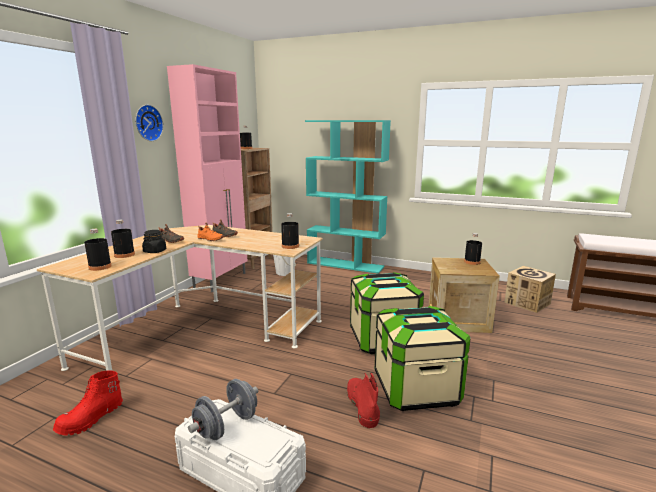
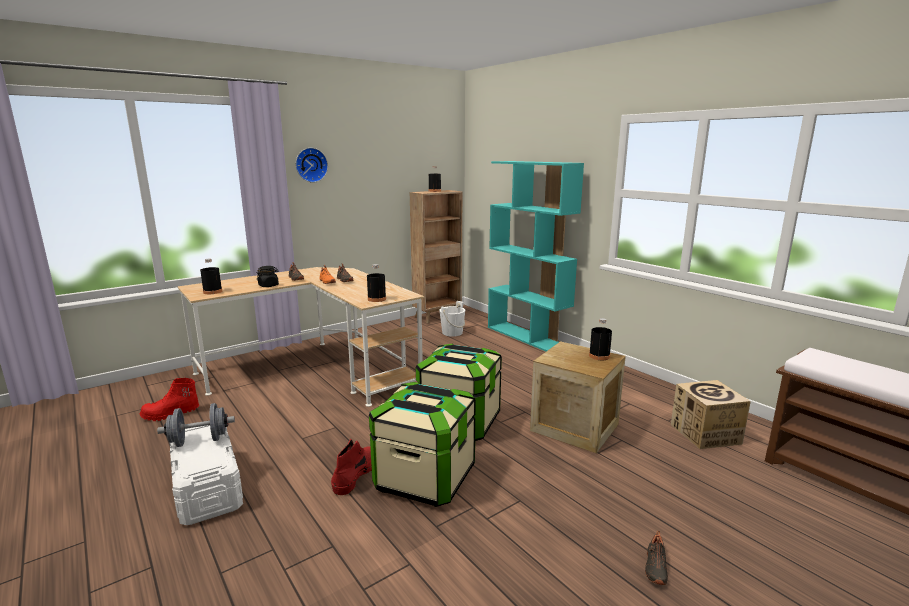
camera: 30 degrees right, 0 degrees up
black bottle [111,220,135,258] -> none
pink cabinet [167,64,247,292] -> none
none -> black shoe [645,531,668,585]

